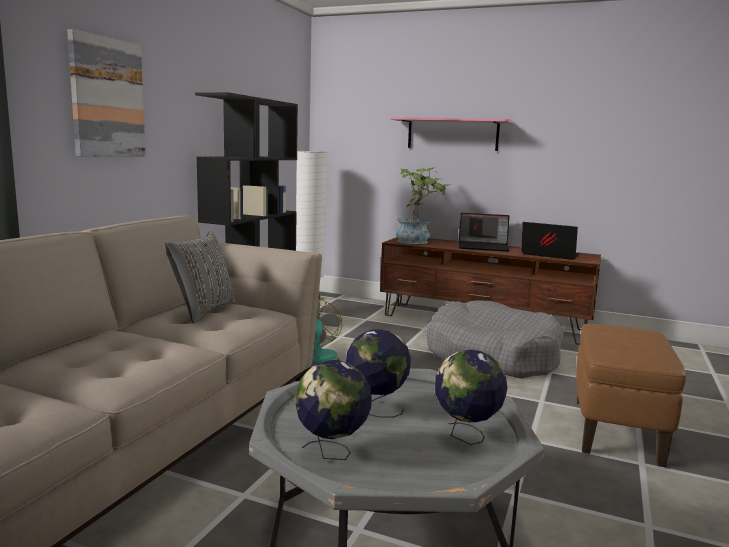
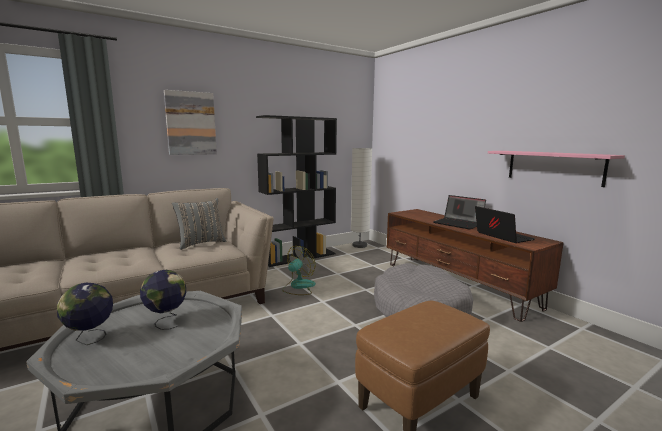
camera: 35 degrees right, 0 degrees up
pink shelf [390,117,512,151] -> pink shelf moved to [488,151,625,187]
potted plant [396,168,449,244] -> none
globe [435,350,508,445] -> none

